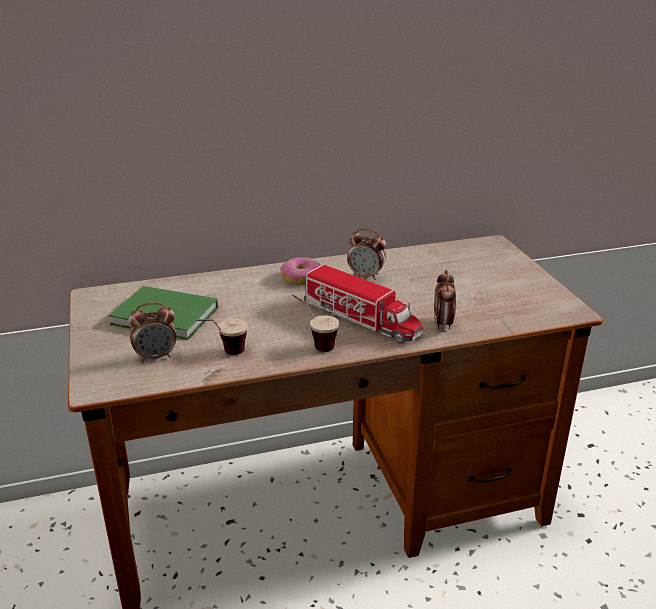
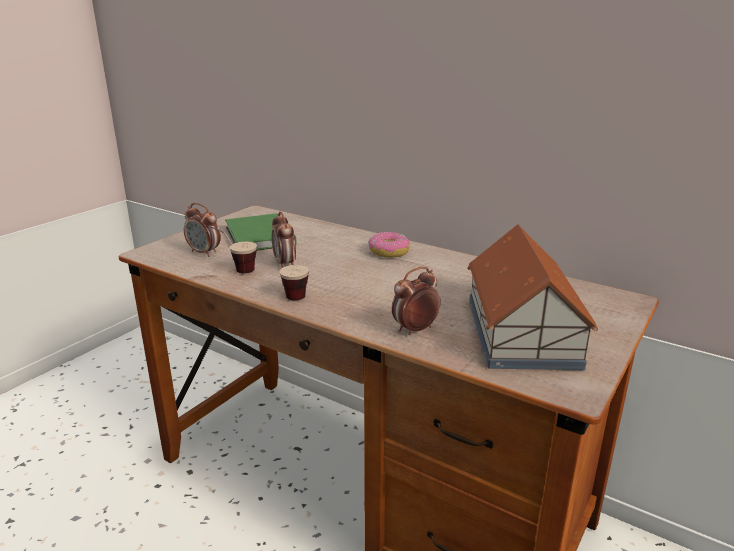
camera: 50 degrees right, 5 degrees down
toy truck [304,264,423,343] -> none
alarm clock [347,228,386,280] -> alarm clock moved to [271,211,296,268]
none -> toy house [467,224,598,370]

